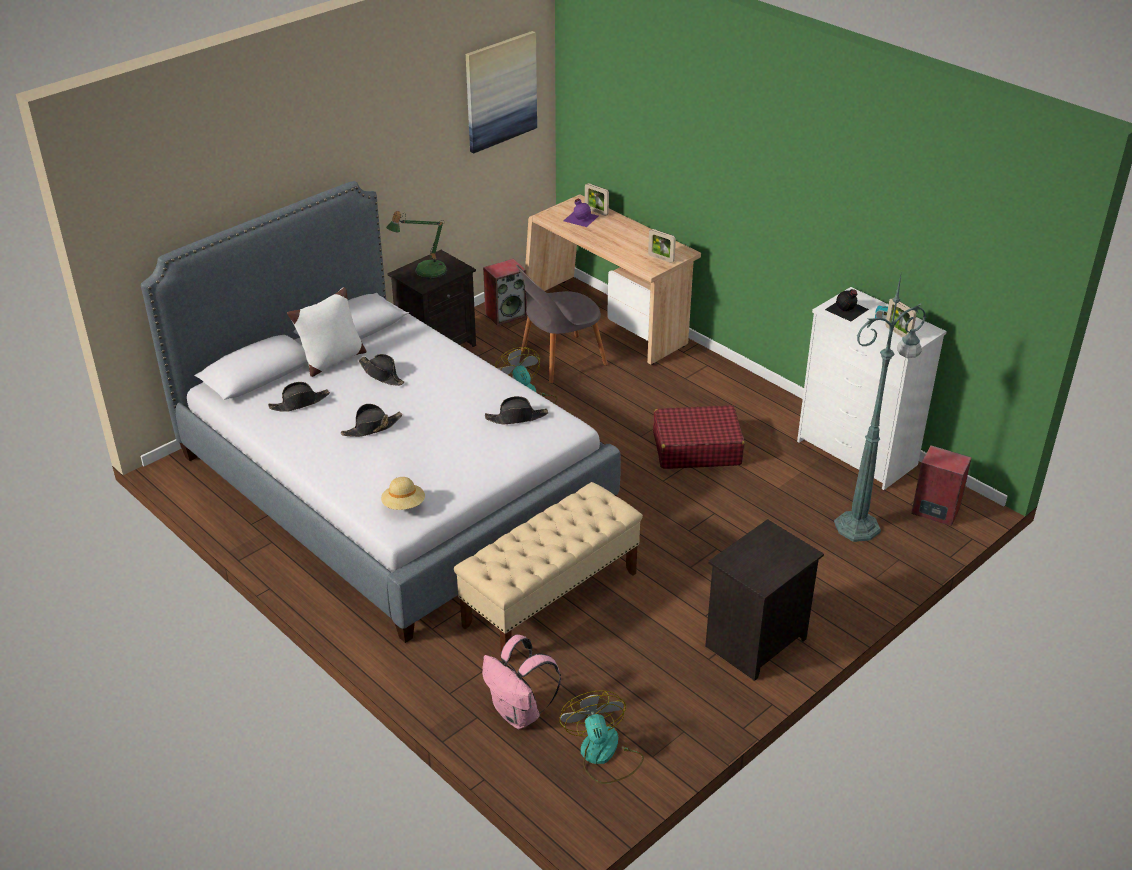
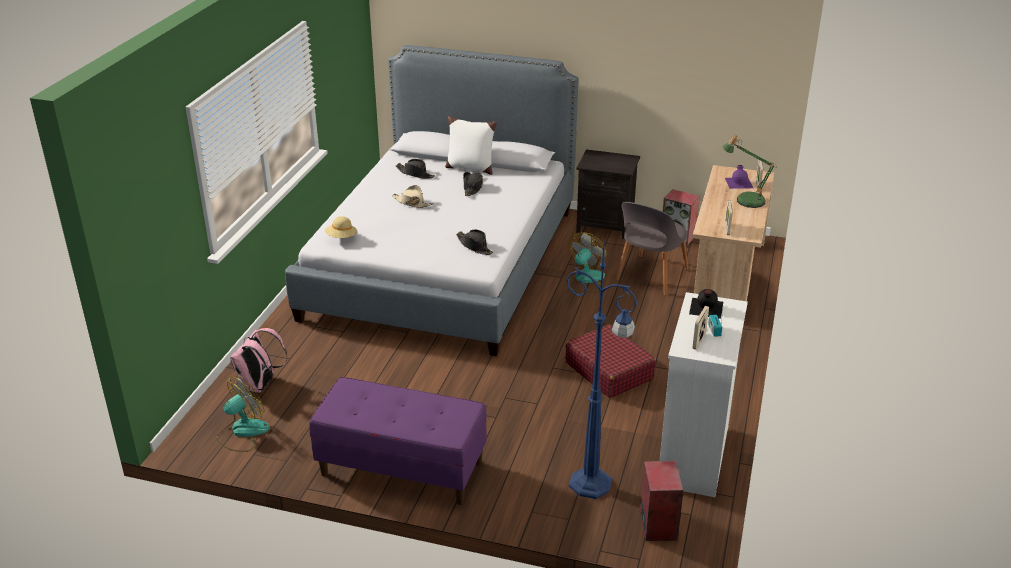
camera: 60 degrees right, 5 degrees down
black hat [341,404,402,437] -> beige hat [392,185,433,208]
table lamp [386,211,447,279] -> table lamp moved to [722,135,777,208]
beige bench [454,482,643,661] -> none
picture [466,31,537,153] -> none
grey chair [516,265,608,383] -> grey chair turned 90 degrees counterclockwise [615,202,688,296]
black nightstand [705,519,824,681] -> purple bench [309,377,486,505]
green floor lamp [834,270,927,542] -> blue floor lamp [567,236,638,499]

